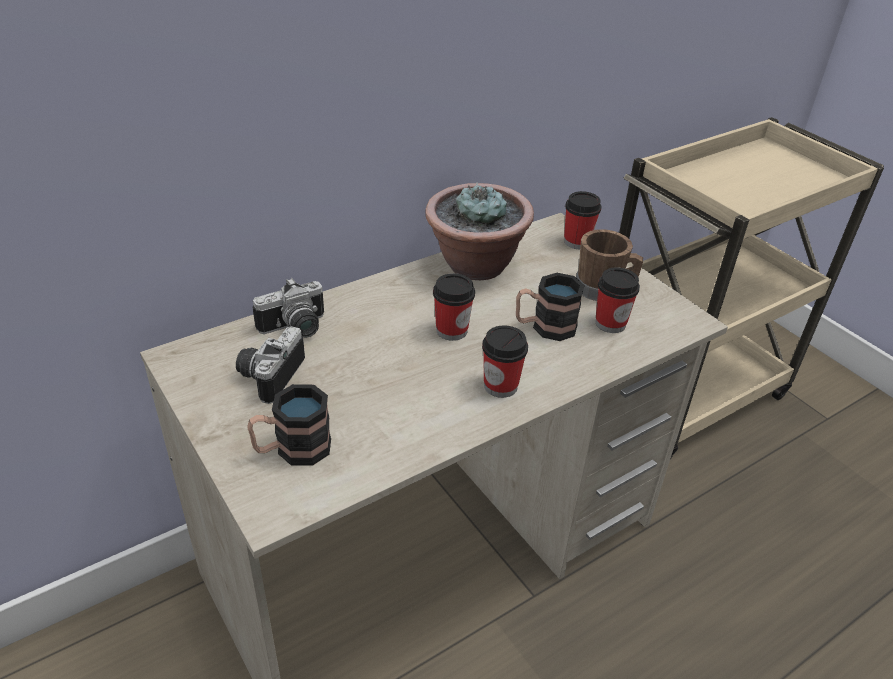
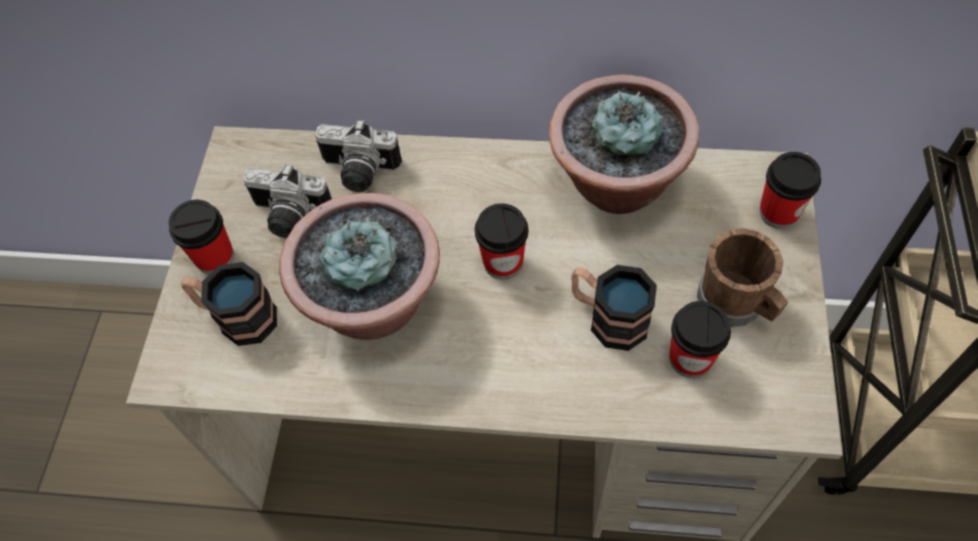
camera: 45 degrees right, 20 degrees up
camera [236,326,305,404] -> camera turned 135 degrees counterclockwise [243,164,332,238]
cup [482,325,528,398] -> cup moved to [169,200,234,274]
none -> potted plant [279,193,440,340]

